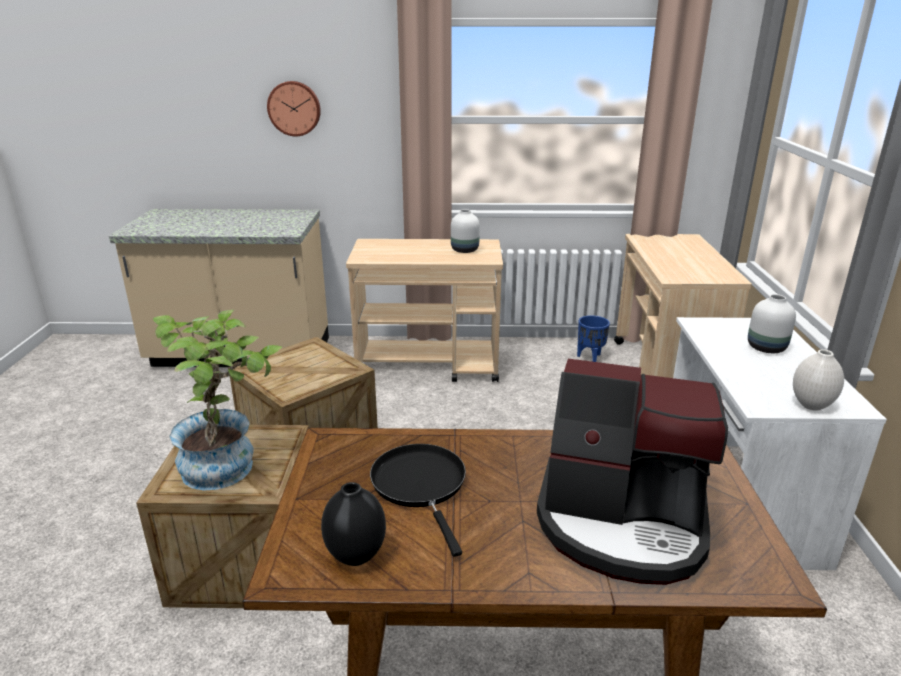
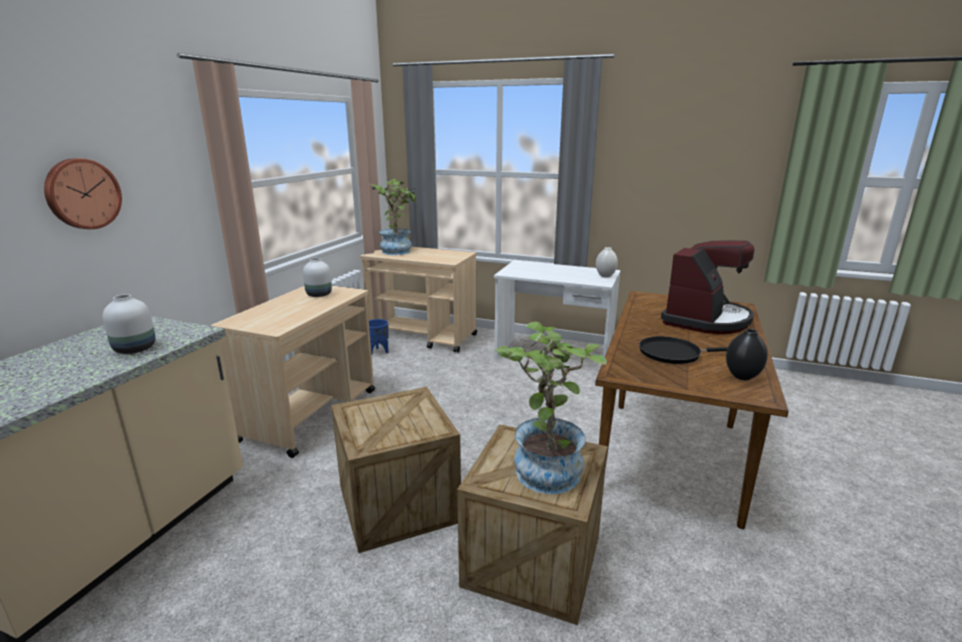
camera: 70 degrees left, 5 degrees down
white vase [748,294,796,353] -> white vase moved to [102,294,155,354]
none -> potted plant [370,179,417,255]

